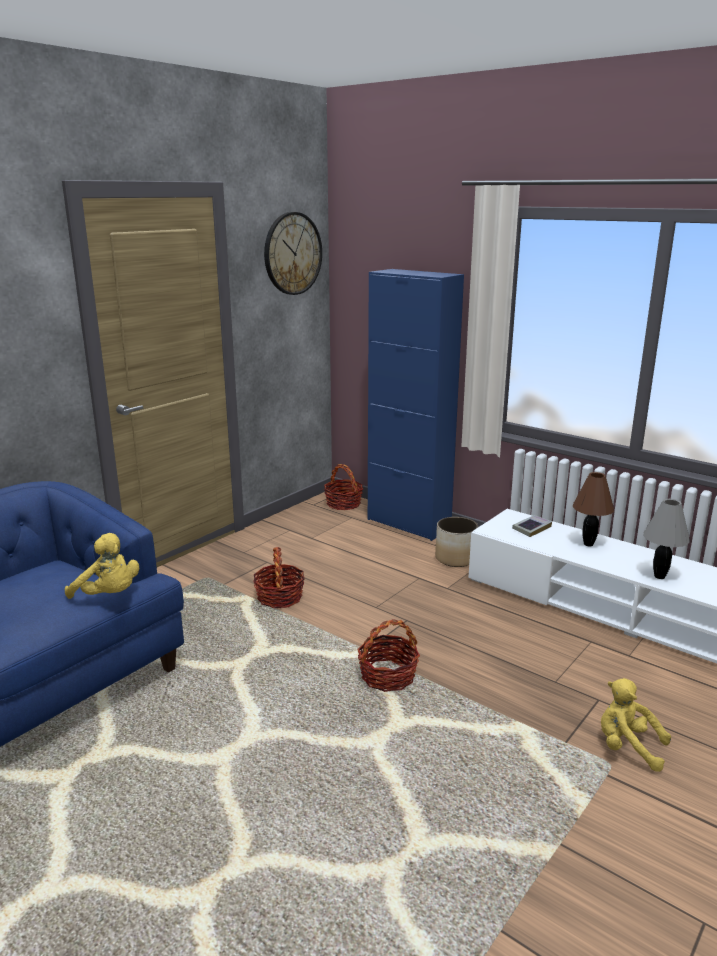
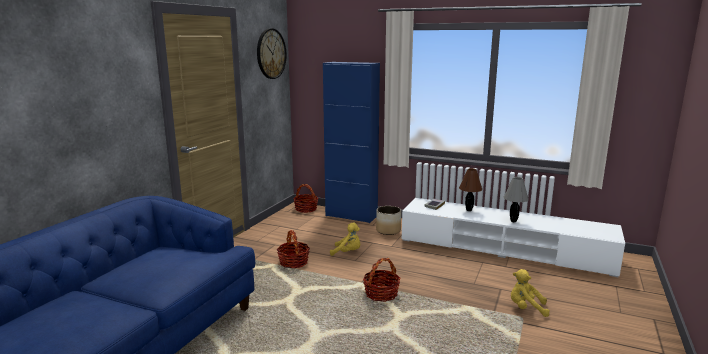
camera: 15 degrees left, 5 degrees down
yellow plush toy [65,533,139,599] -> yellow plush toy moved to [330,222,360,256]

